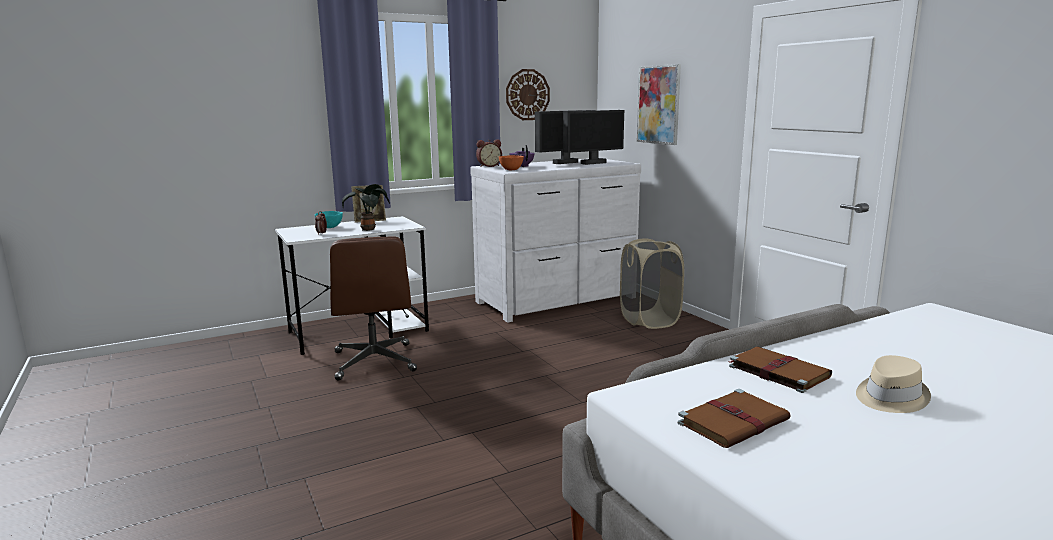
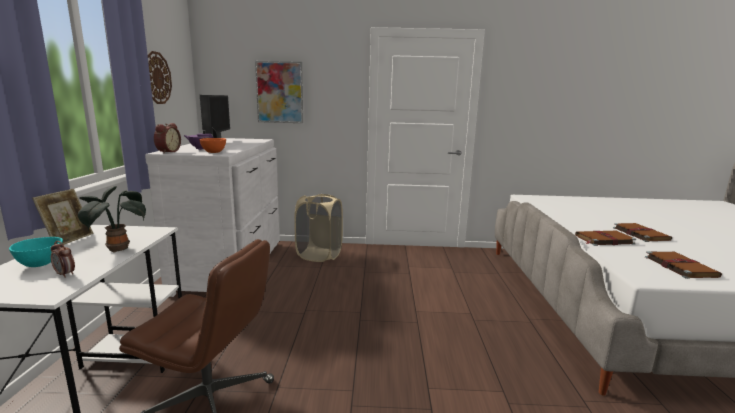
camera: 60 degrees left, 0 degrees up
monitor [563,110,624,165] -> none
beige hat [856,355,931,413] -> brown book [613,223,672,242]

